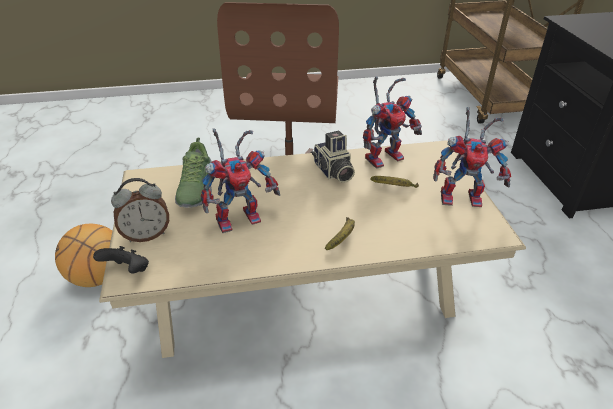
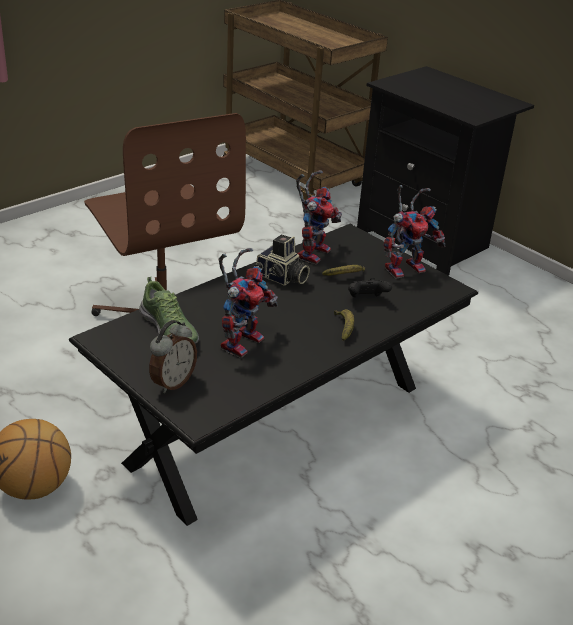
camera: 35 degrees left, 5 degrees down
black game controller [93,246,149,274] -> black game controller moved to [348,278,392,297]
beige coffee table [99,140,526,358] -> black coffee table [69,224,478,526]

